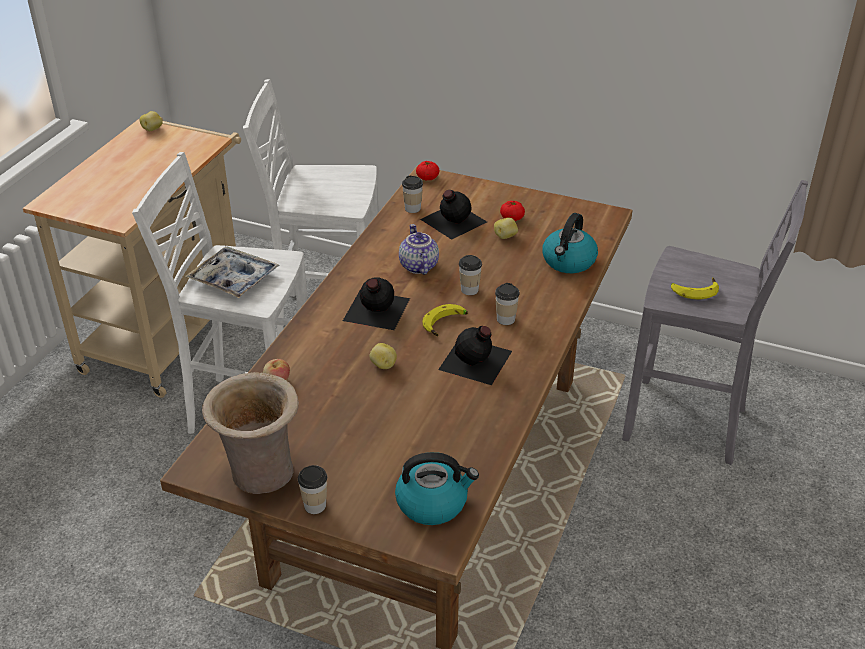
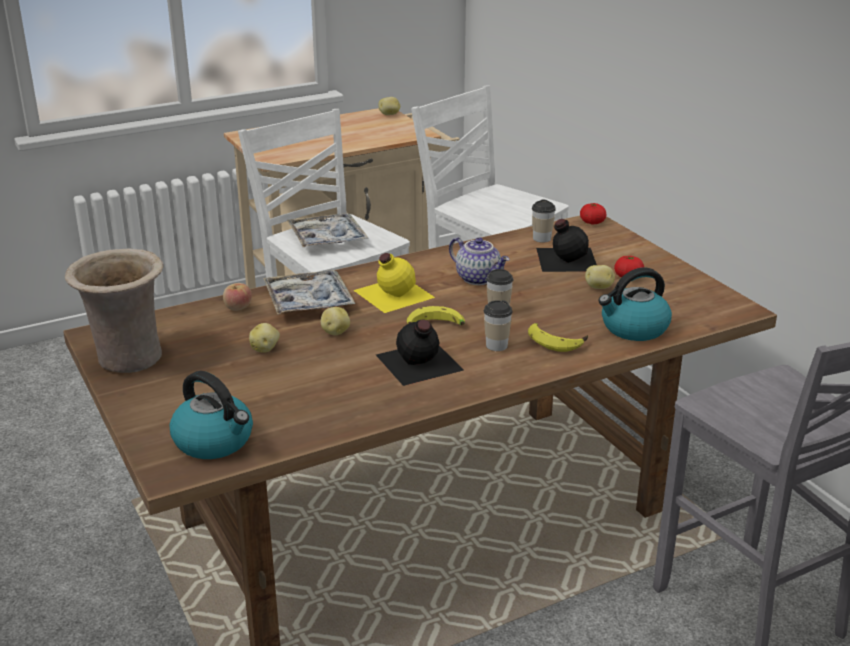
camera: 40 degrees right, 10 degrees down
cup [298,465,327,514] -> none
black bottle [343,278,410,330] -> yellow bottle [353,253,435,313]
teapot [399,224,439,275] -> teapot turned 105 degrees clockwise [449,237,510,285]
banana [671,277,719,300] -> banana moved to [528,323,588,352]
none -> potato [249,323,280,353]
none -> tray [263,270,355,314]

